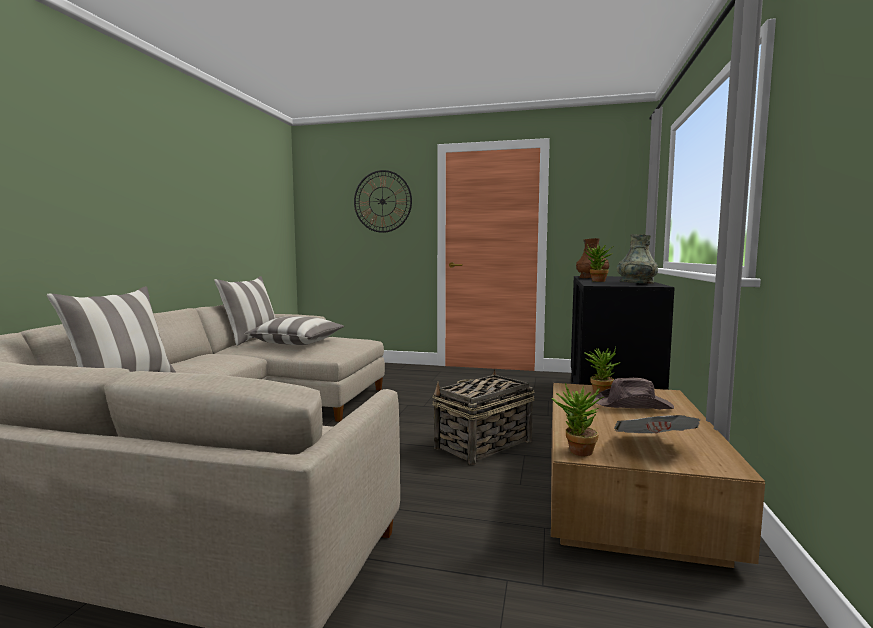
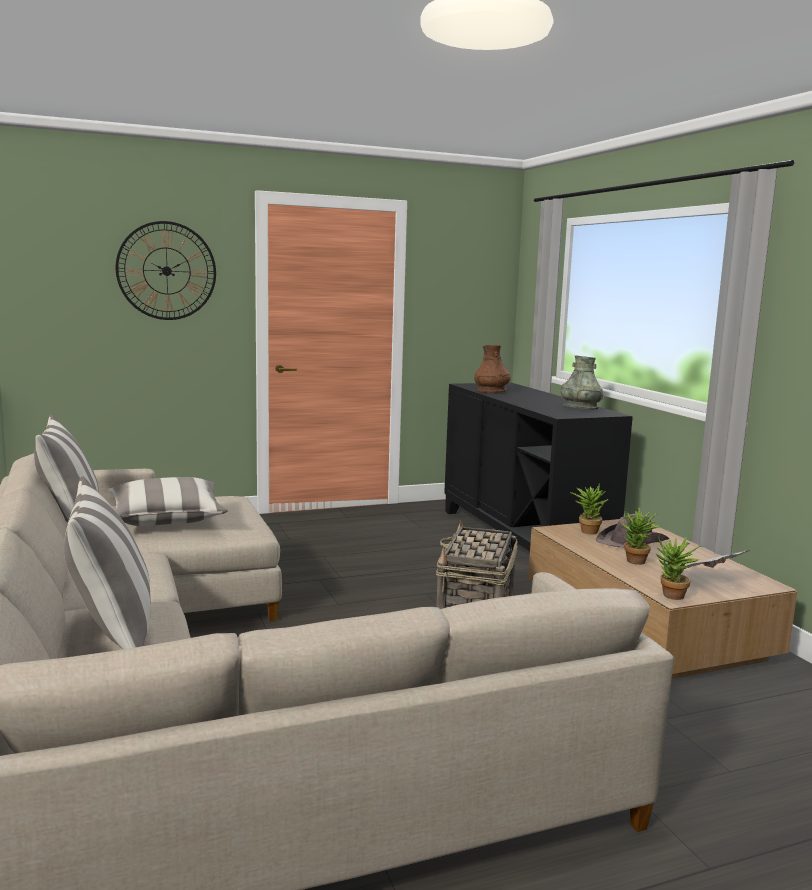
camera: 35 degrees left, 5 degrees up
potted plant [585,244,614,282] -> potted plant moved to [621,508,660,565]

